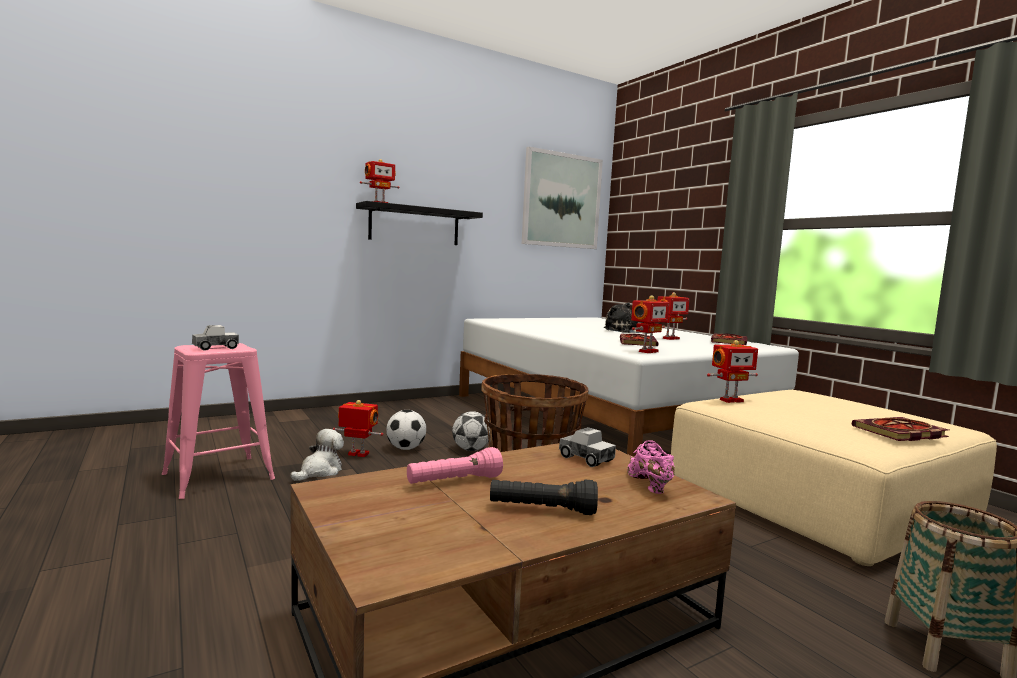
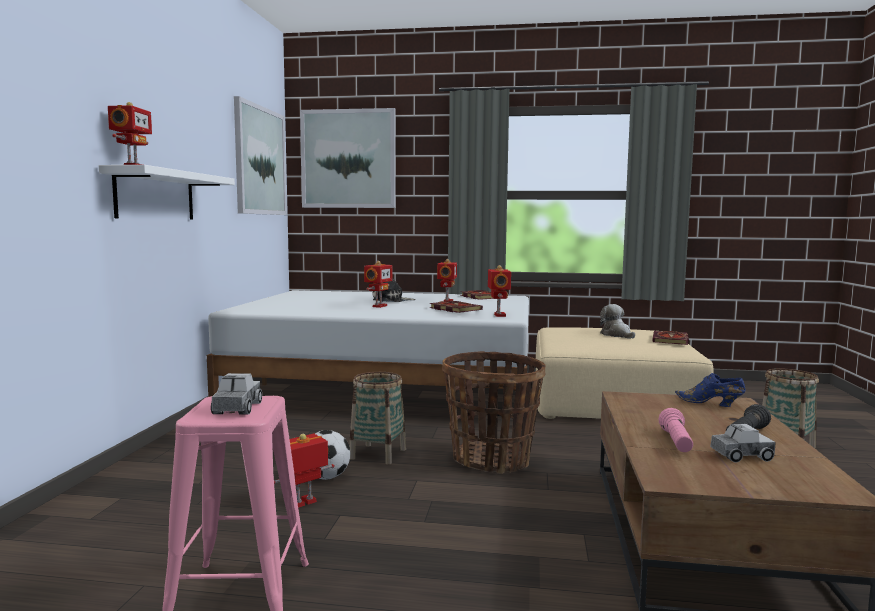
camera: 50 degrees left, 0 degrees up
plush toy [290,429,344,481] -> plush toy moved to [600,304,635,339]
black shelf [356,201,483,245] -> white shelf [99,165,235,220]
football [452,411,490,451] -> basket [349,372,406,464]
toy truck [559,427,616,467] -> toy truck moved to [710,424,776,463]
pink shoe [627,440,675,494] -> blue shoe [675,373,746,407]
toy robot [707,340,758,403] -> toy robot moved to [364,261,392,308]
none -> picture [300,108,396,208]

